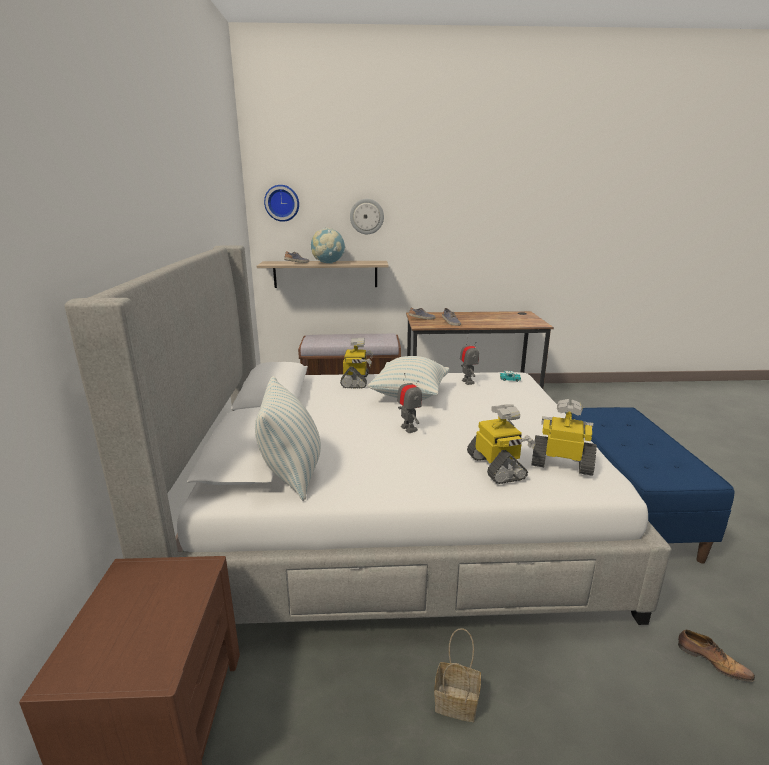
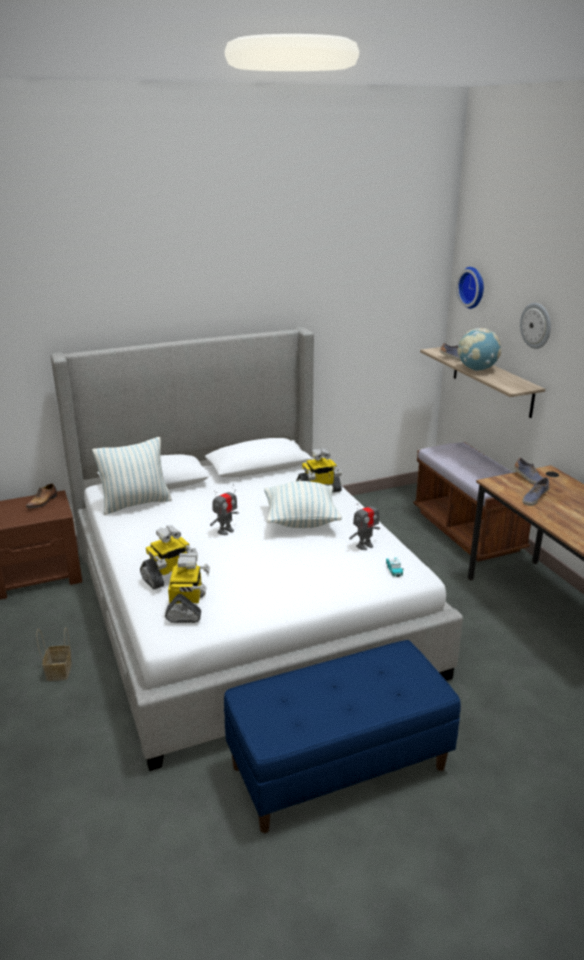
camera: 70 degrees right, 5 degrees up
shoe [678,630,755,682] -> shoe moved to [26,484,57,508]

